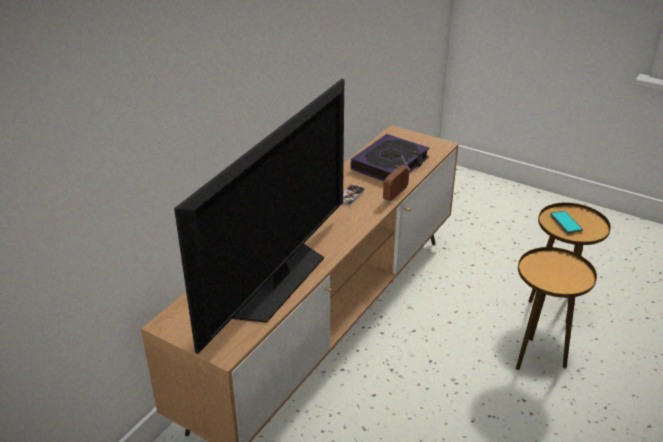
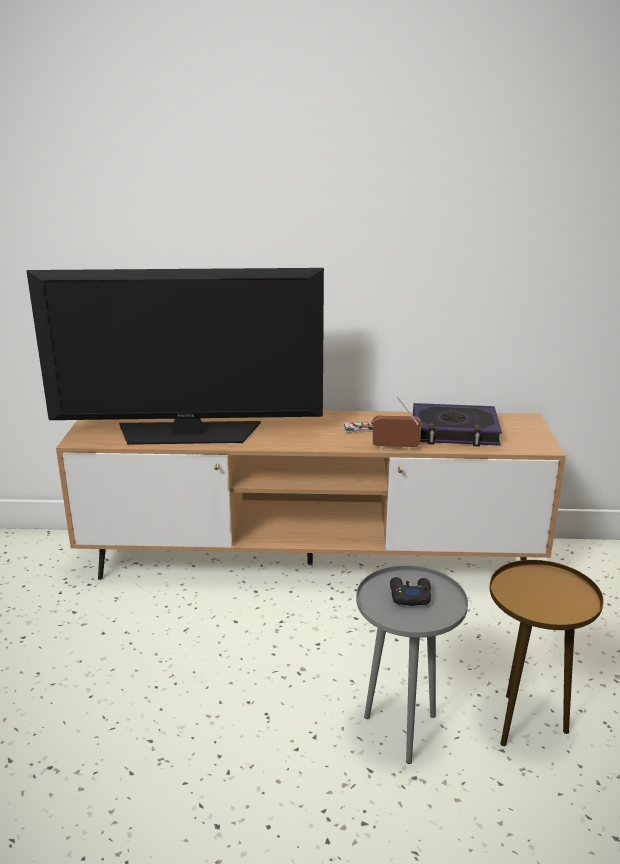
camera: 60 degrees right, 10 degrees down
brown side table [516,247,597,370] -> grey side table [356,565,468,764]
phone [550,211,583,233] -> none
none -> black game controller [390,577,431,606]

